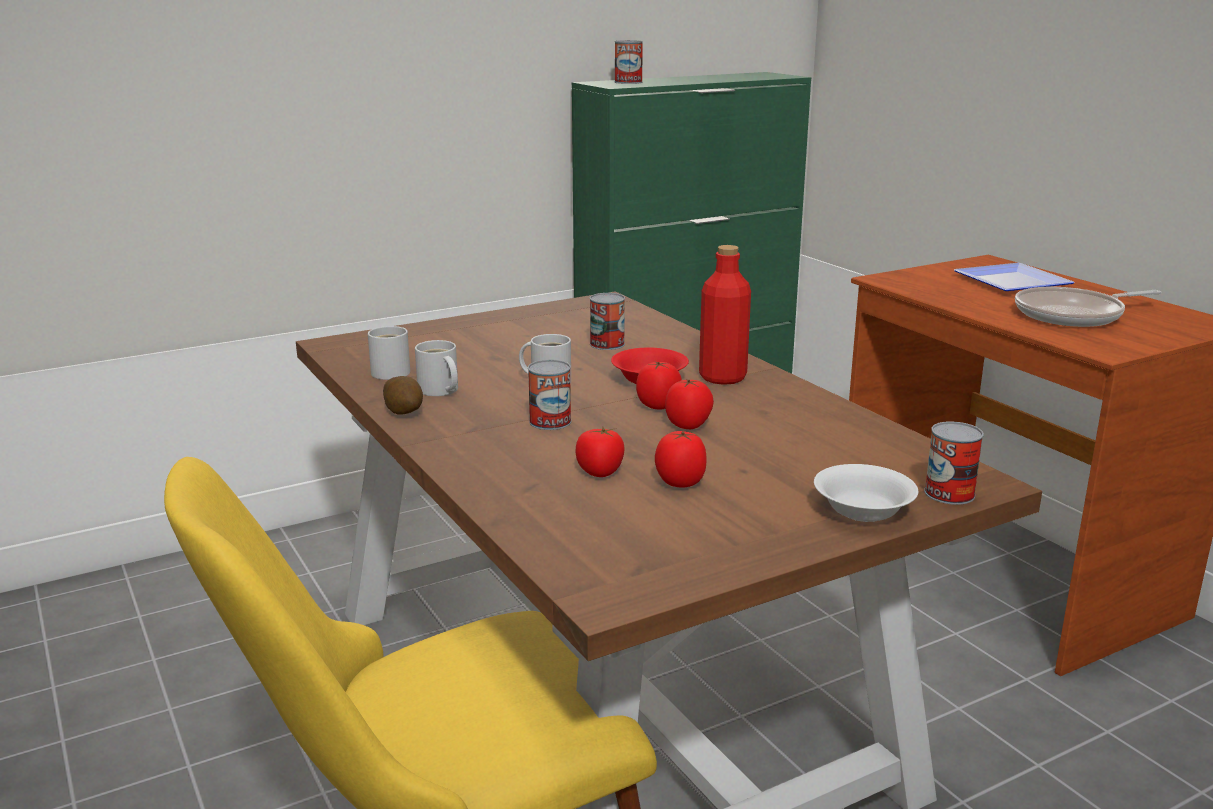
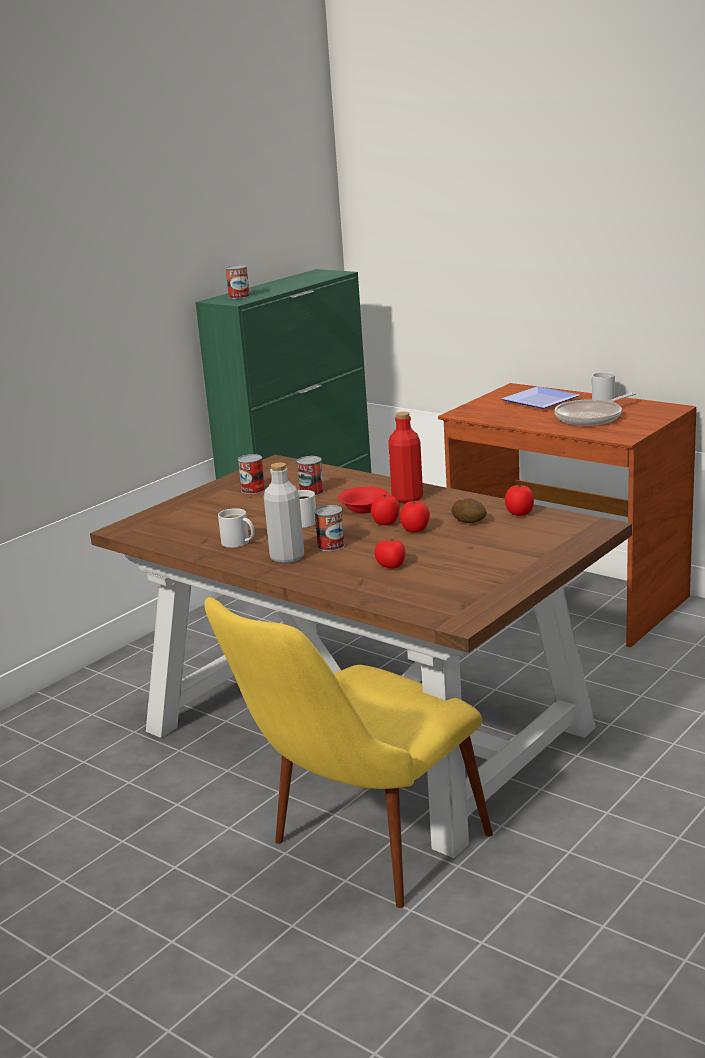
camera: 20 degrees left, 0 degrees up
white mug [368,326,410,380] -> white mug moved to [591,372,615,401]
potato [383,376,423,415] -> potato moved to [452,498,487,523]
tomato [655,431,707,488] -> tomato moved to [505,485,534,516]
white bowl [814,464,918,522] -> none
can [924,421,984,505] -> can moved to [238,454,265,494]
none -> grey bottle [264,462,304,564]

